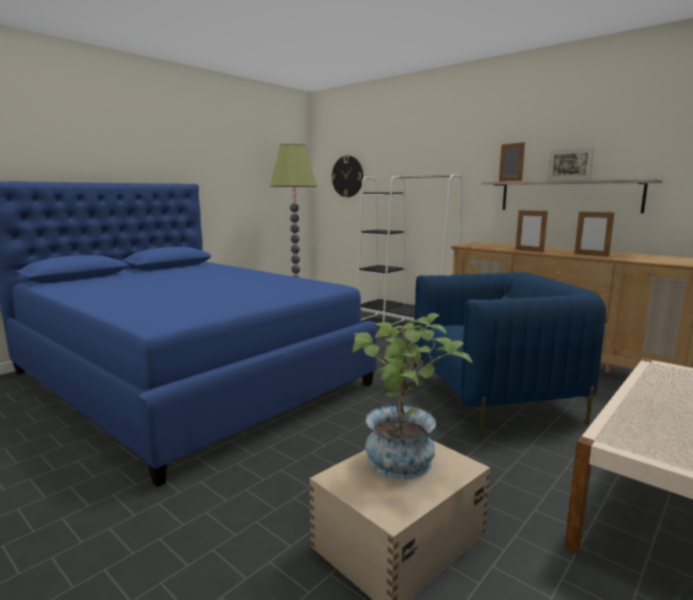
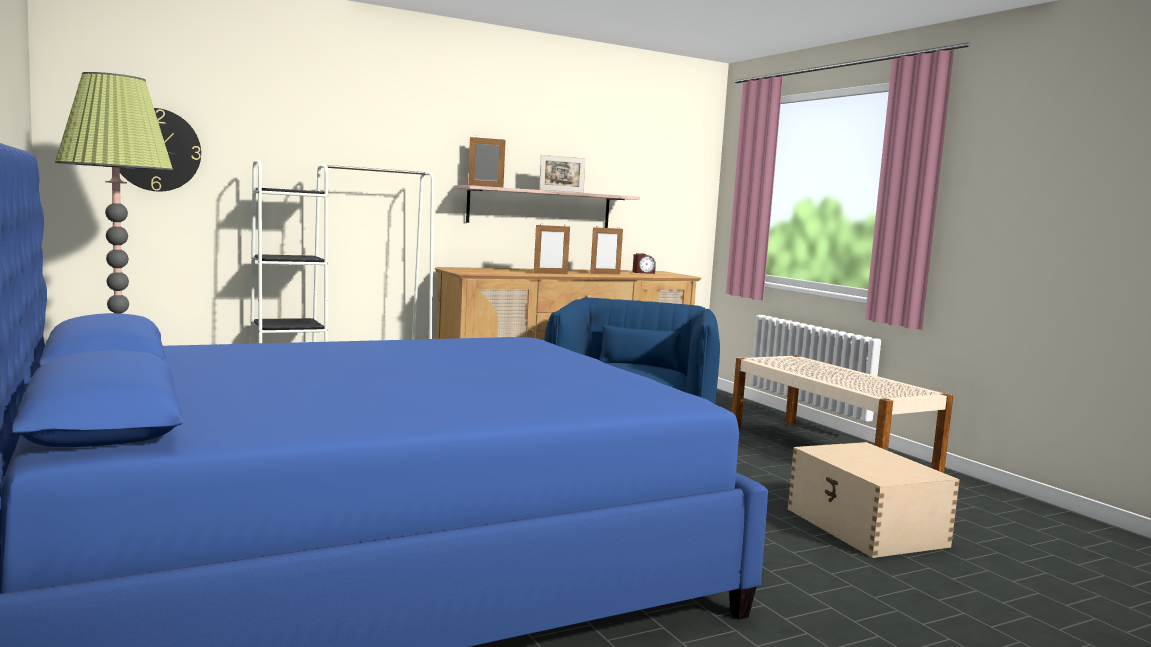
camera: 70 degrees left, 5 degrees down
potted plant [352,313,473,480] -> none
none -> alarm clock [632,253,656,274]

